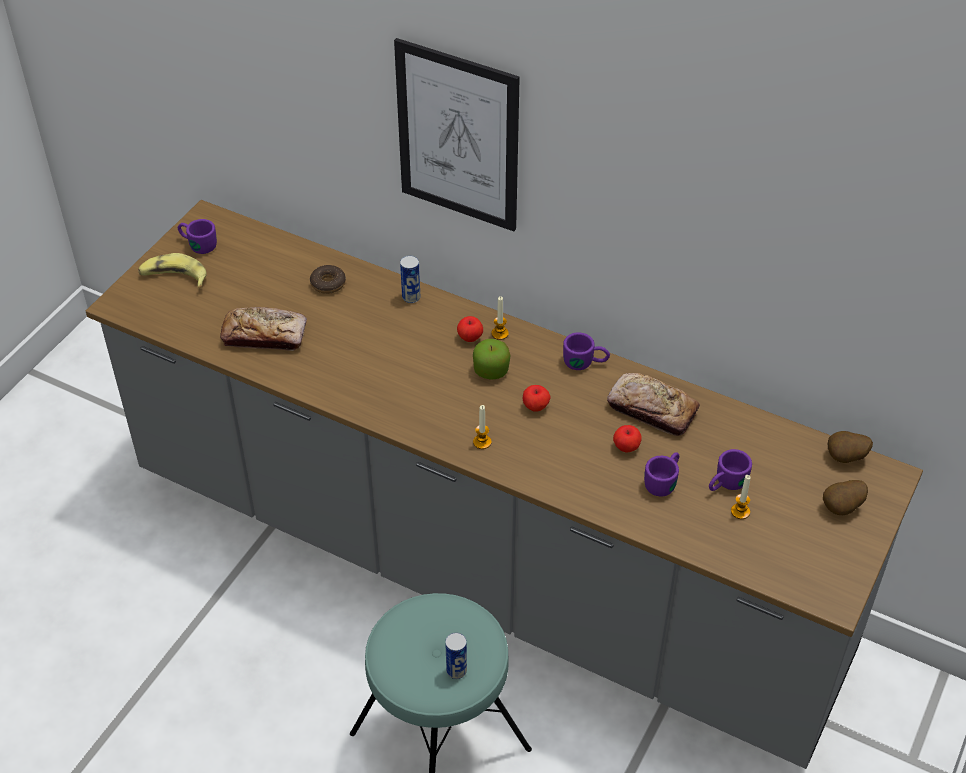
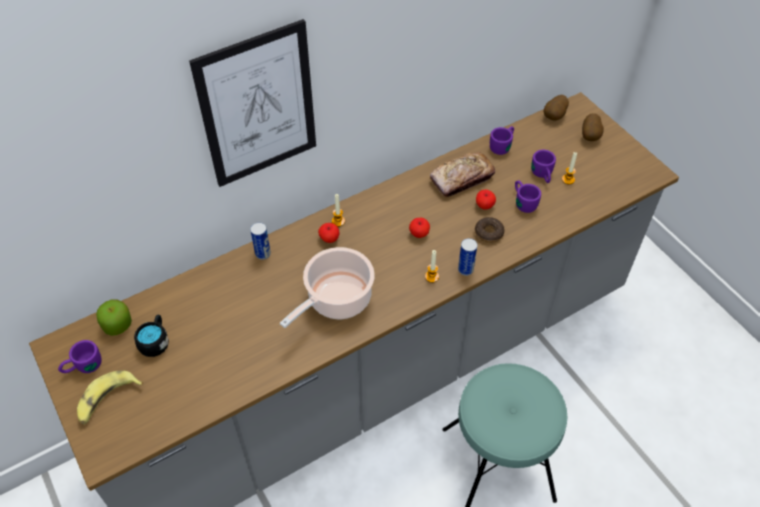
camera: 60 degrees left, 5 degrees up
bread [220,307,307,351] -> none
donut [310,265,346,294] -> donut moved to [475,217,505,243]
can [445,632,467,679] -> can moved to [458,238,477,276]
apple [473,339,510,380] -> apple moved to [96,299,132,336]
purple mug [563,332,610,370] -> purple mug moved to [490,126,514,155]
none -> black mug [134,315,169,357]
none -> cooking pot [280,247,375,328]

